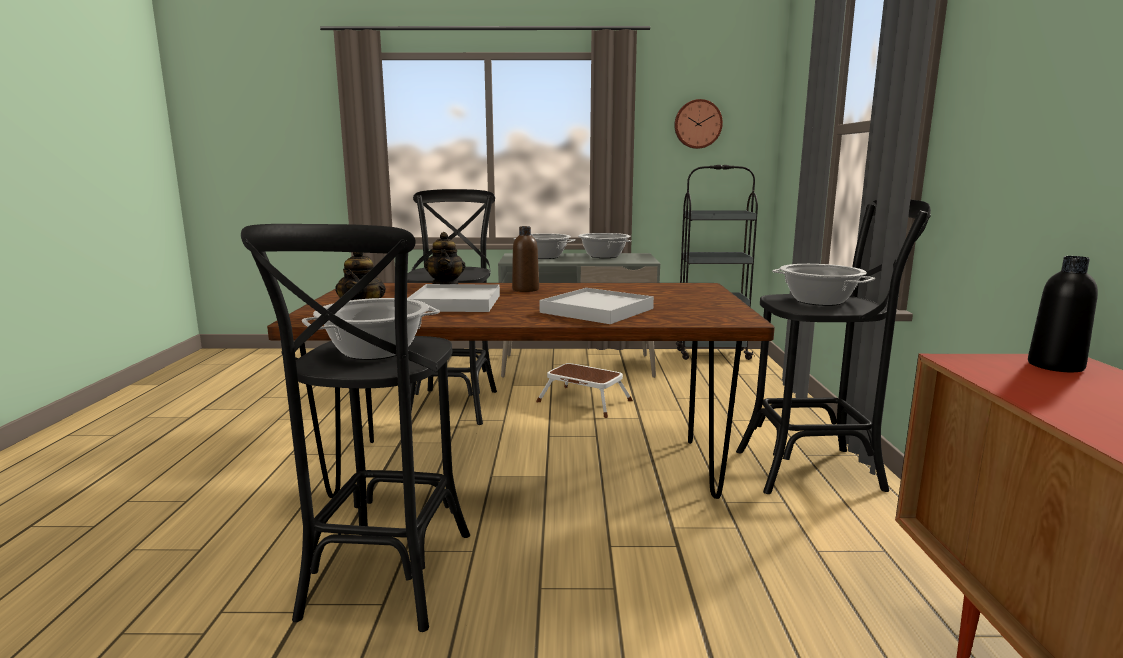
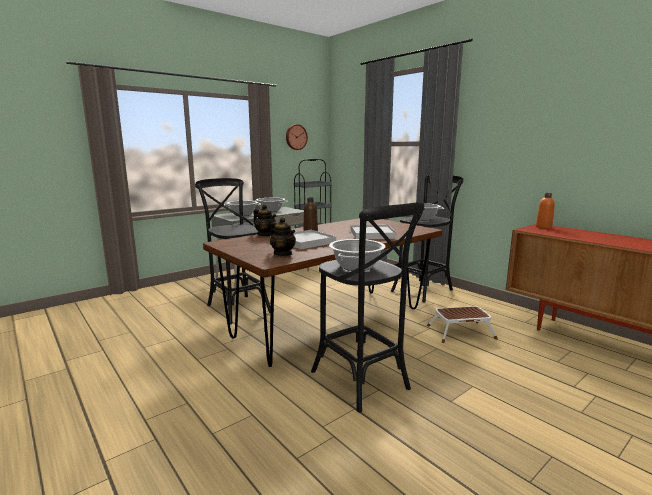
camera: 40 degrees left, 0 degrees up
brown step ladder [536,363,633,418] -> brown step ladder moved to [427,306,498,343]
black bottle [1028,256,1098,372] -> orange bottle [536,193,555,229]

